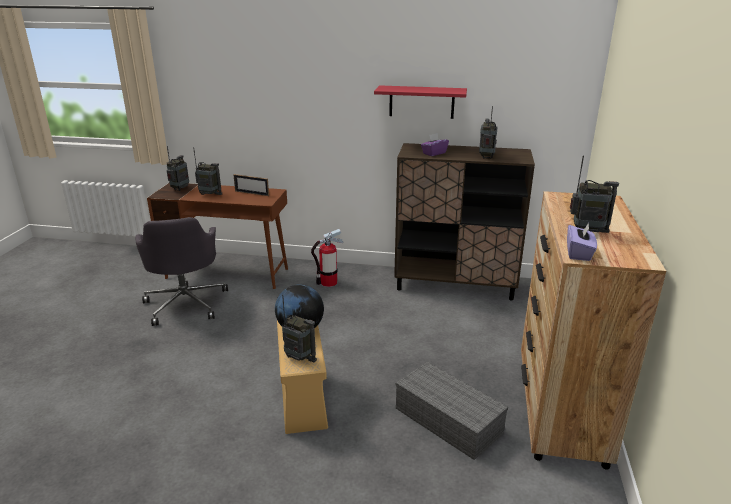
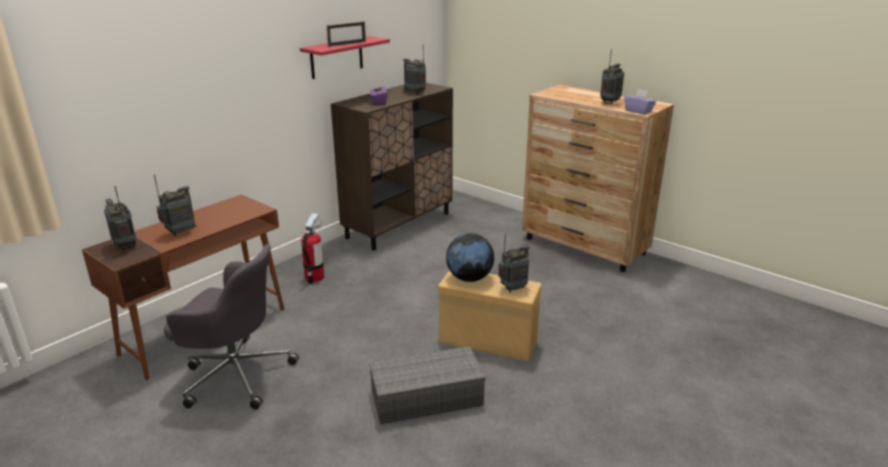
camera: 60 degrees left, 0 degrees up
picture frame [233,174,269,196] -> picture frame moved to [326,21,366,47]
grey storage box [395,362,508,460] -> grey storage box moved to [369,346,486,424]

